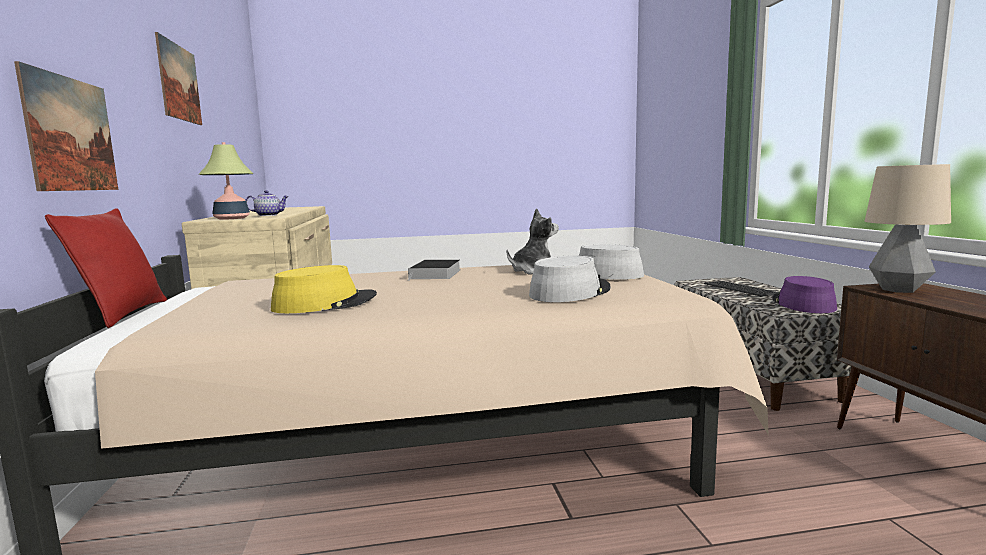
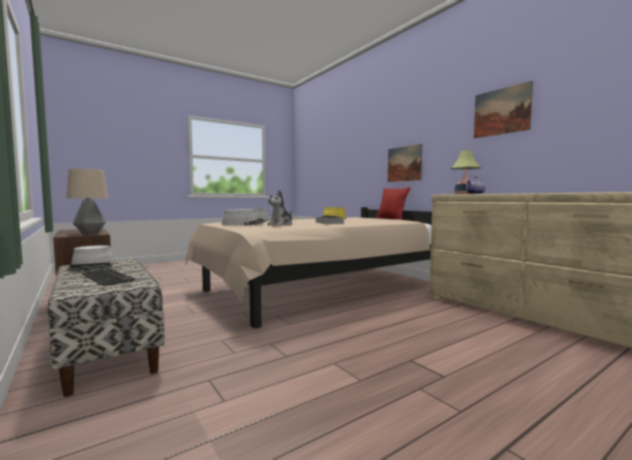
camera: 155 degrees right, 5 degrees down
purple hat [772,276,837,313] -> grey hat [67,245,115,270]

